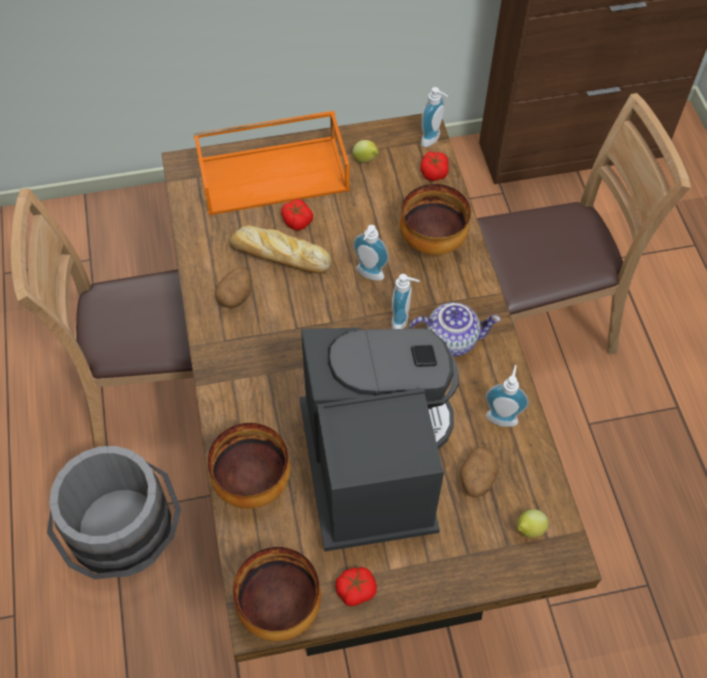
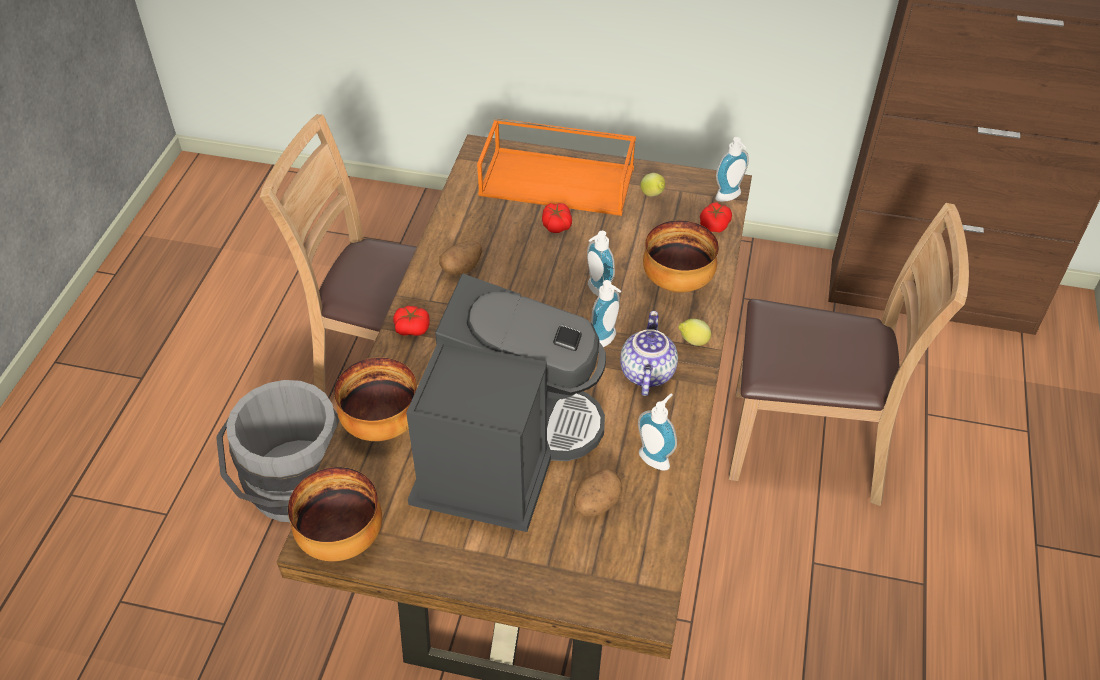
camera: 25 degrees right, 10 degrees down
bread [229,225,332,274] -> none
tomato [335,567,377,606] -> tomato moved to [393,306,430,336]
teapot [409,302,501,357] -> teapot turned 105 degrees counterclockwise [620,311,678,396]
lemon [517,509,548,538] -> lemon moved to [678,319,711,346]

